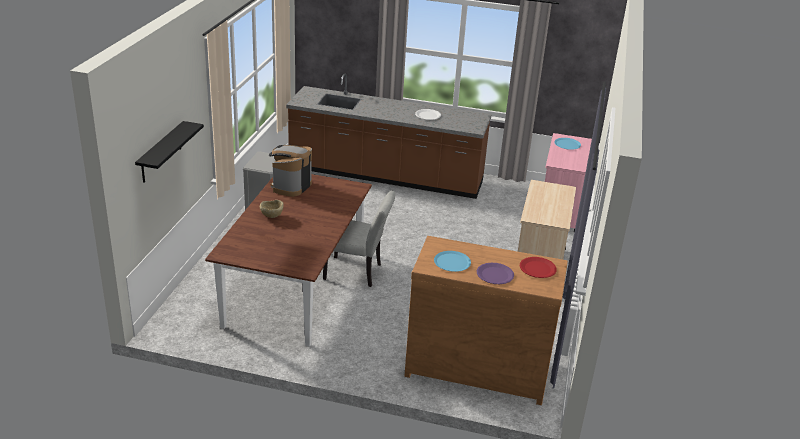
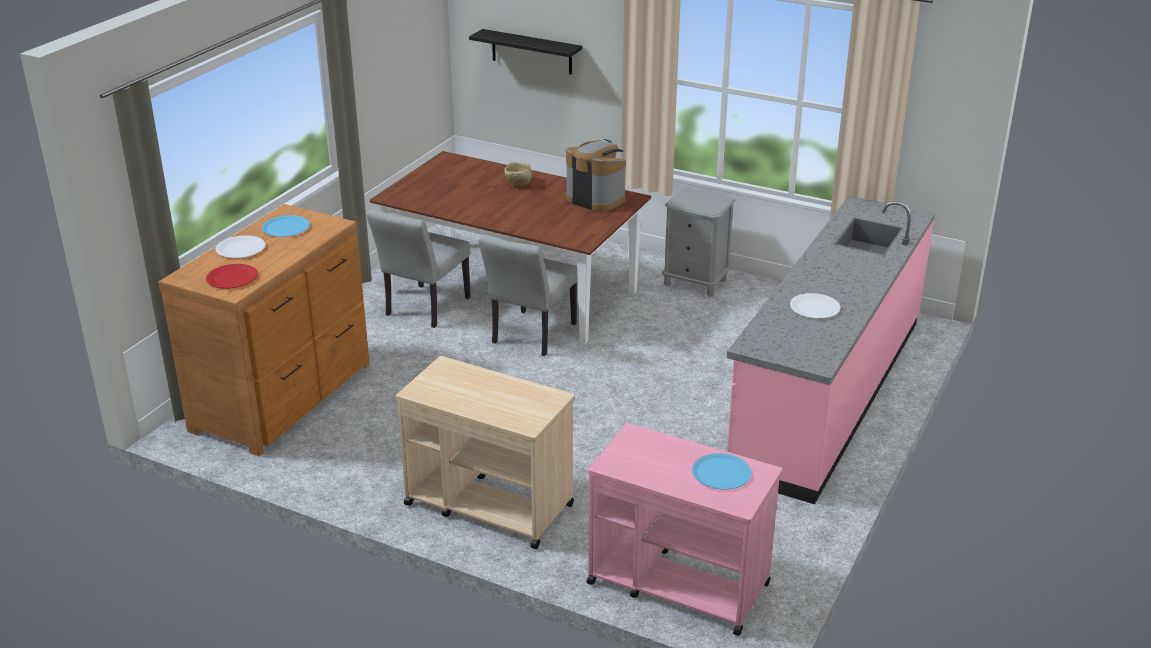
camera: 105 degrees right, 0 degrees up
brown counter [286,74,492,199] -> pink counter [727,196,935,504]
purple plate [477,263,514,284] -> white plate [216,235,266,258]
none -> grey chair [367,209,471,328]

